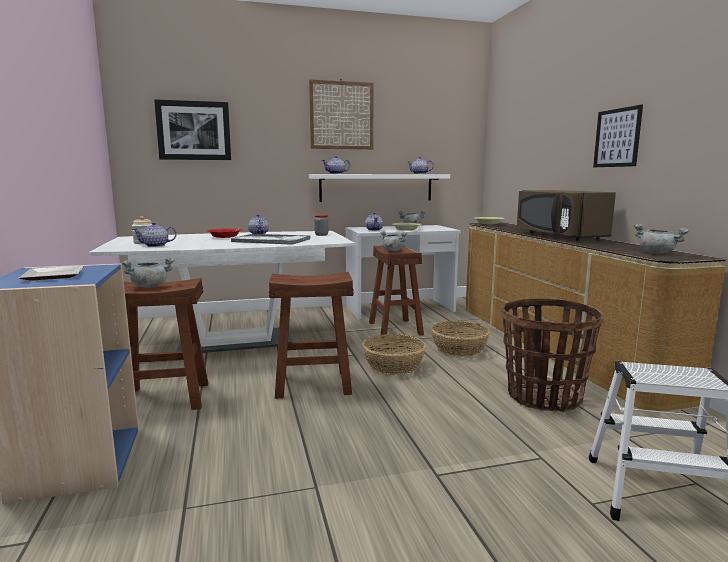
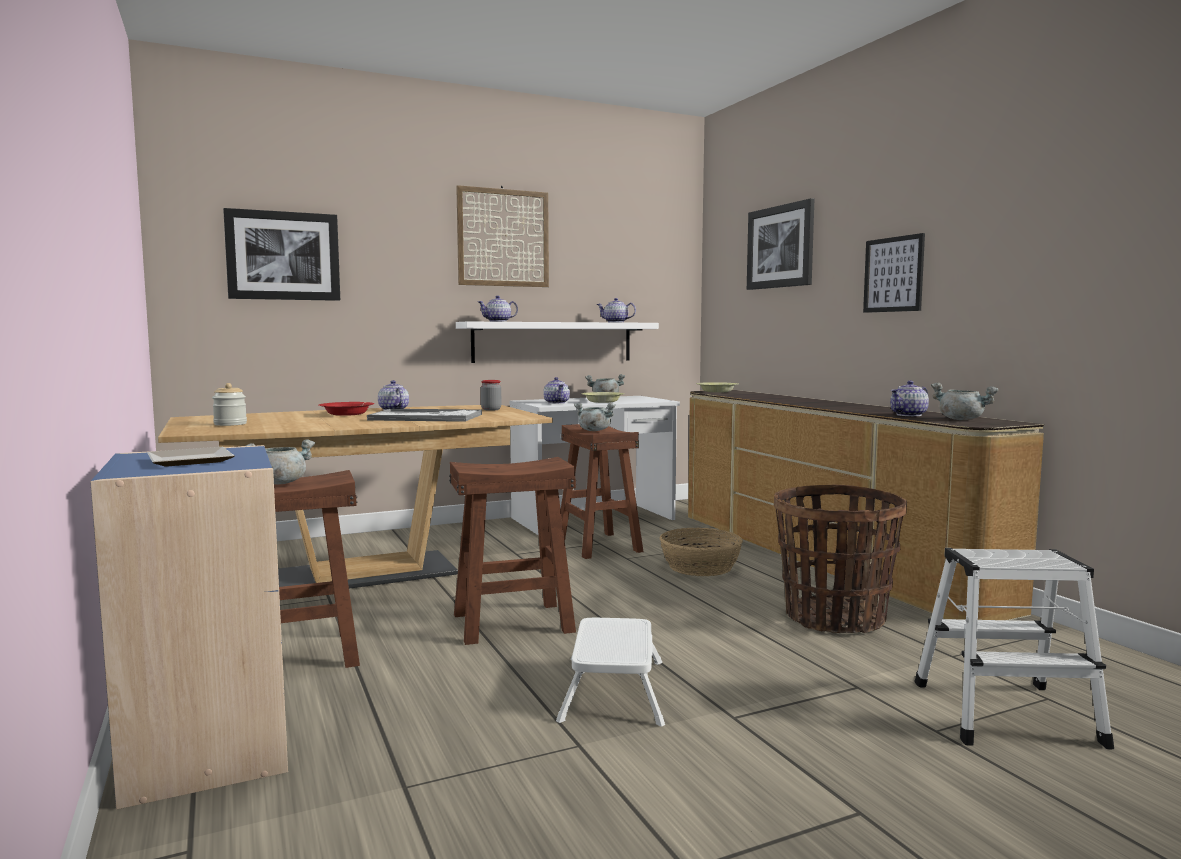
camera: 10 degrees left, 5 degrees down
white dining table [89,231,355,353] -> brown dining table [158,405,553,589]
teapot [133,222,177,247] -> teapot moved to [890,381,929,416]
basket [362,334,426,375] -> none
brown microwave [517,190,616,241] -> none
none -> white step ladder [556,618,665,727]
none -> picture [747,198,814,290]

